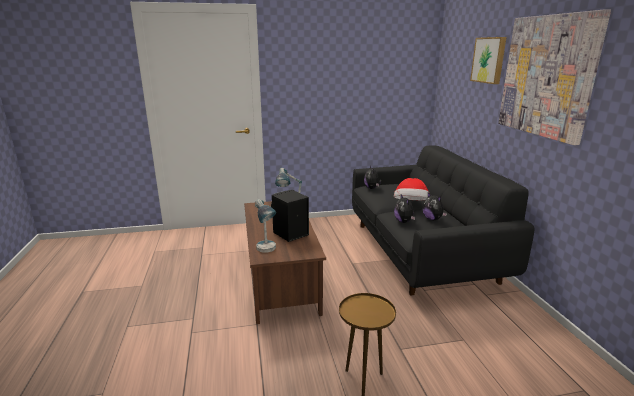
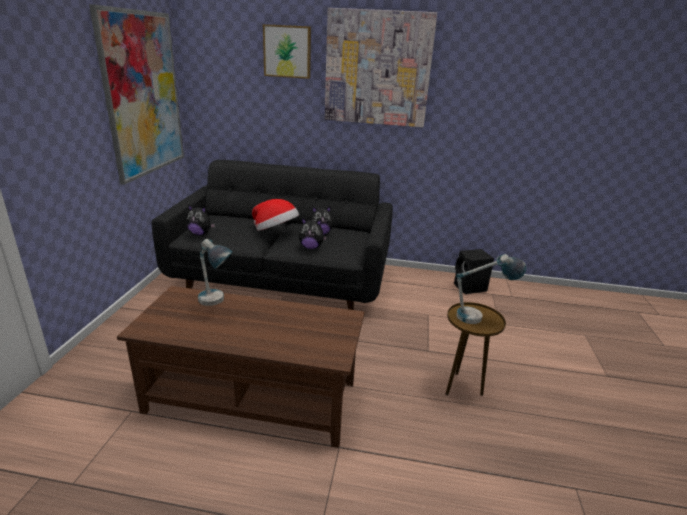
camera: 70 degrees left, 5 degrees up
table lamp [255,199,277,253] -> table lamp moved to [456,254,527,324]
black speaker [271,190,309,242] -> black speaker moved to [454,249,494,294]
none -> picture [89,4,184,185]

